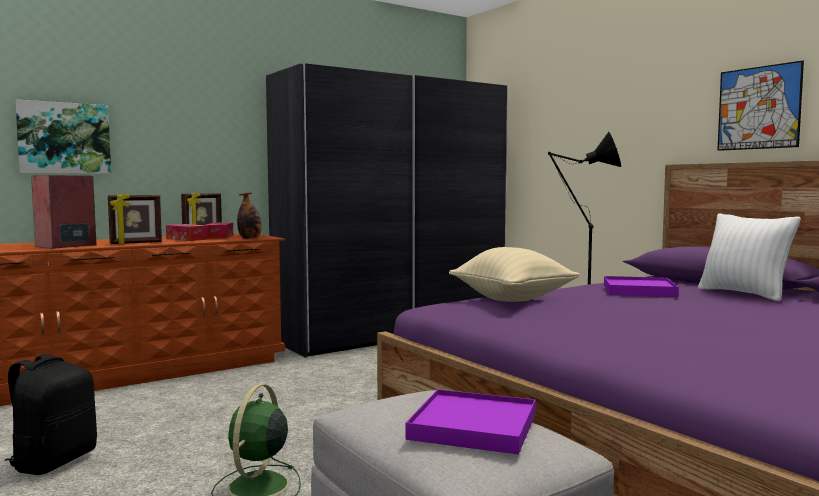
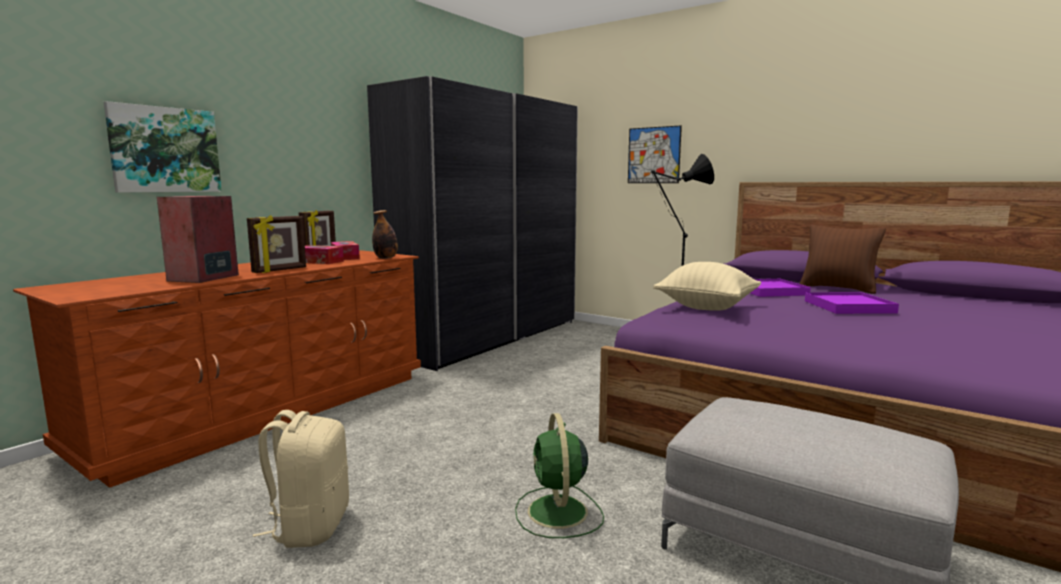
camera: 20 degrees left, 5 degrees up
black backpack [5,354,97,475] -> beige backpack [253,410,349,548]
purple tray [405,389,536,455] -> purple tray moved to [805,292,899,314]
white pillow [698,214,800,301] -> brown pillow [800,225,886,294]
picture [717,60,804,151] -> picture moved to [628,125,682,183]

